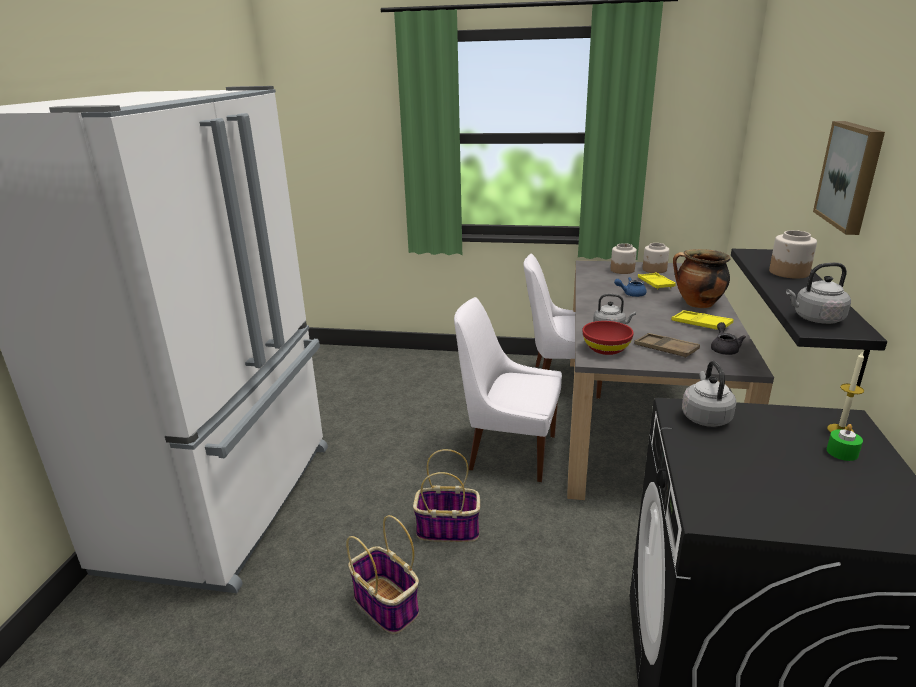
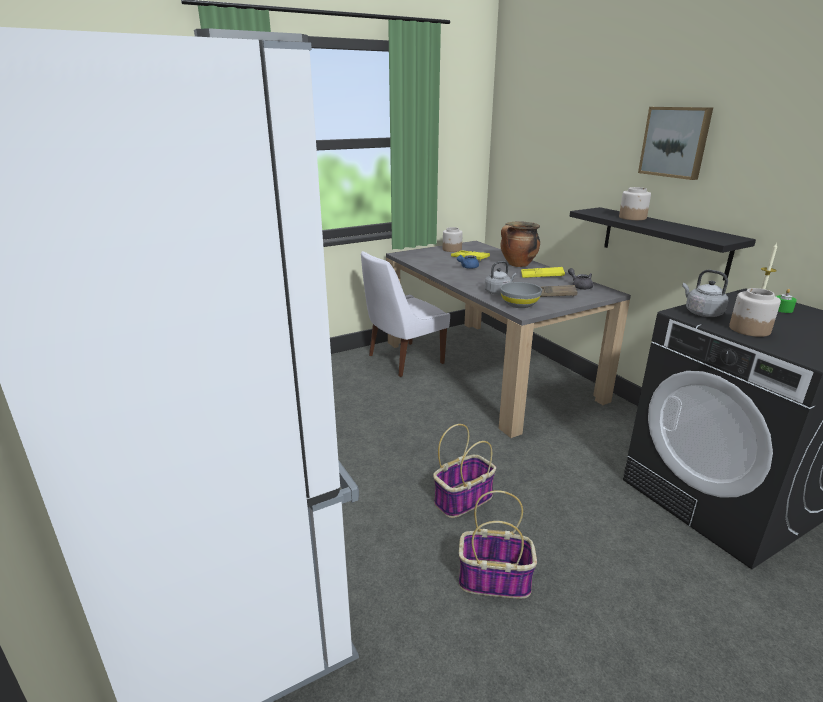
camera: 40 degrees left, 0 degrees up
white chair [454,297,562,482] -> none
red bowl [583,321,634,355] -> grey bowl [500,282,542,308]
jar [611,243,637,274] -> jar moved to [729,288,781,337]
grey kettle [786,263,851,324] -> none

